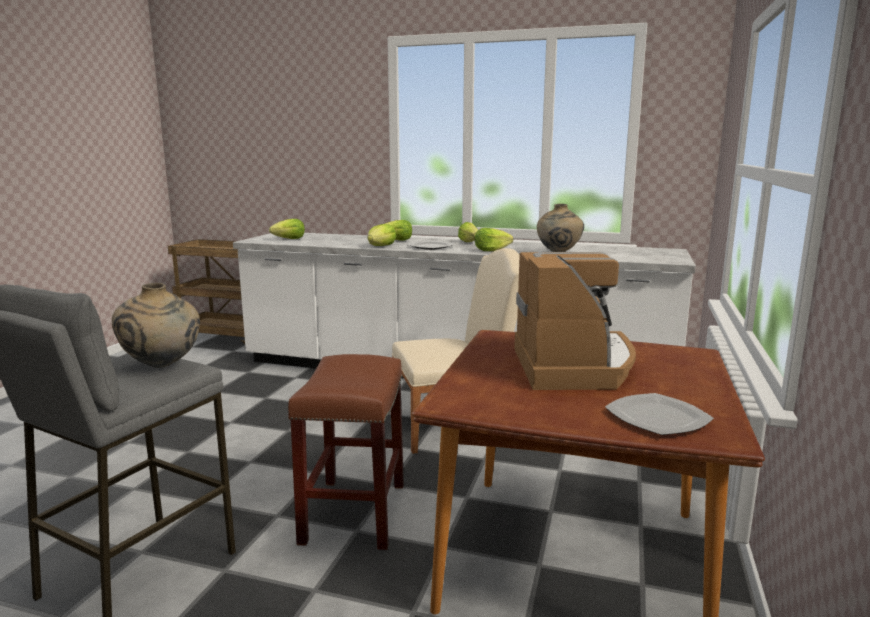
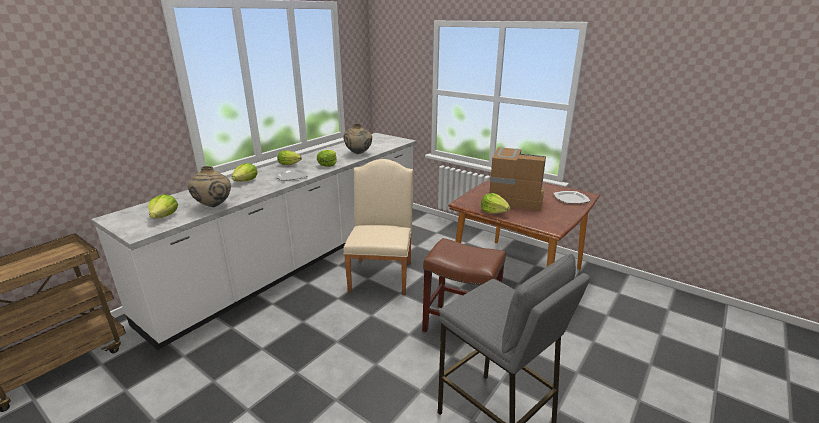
camera: 70 degrees left, 10 degrees up
beige vase [112,283,200,368] -> beige vase moved to [188,166,231,207]
lettuce [368,224,396,246] -> lettuce moved to [481,193,511,214]

